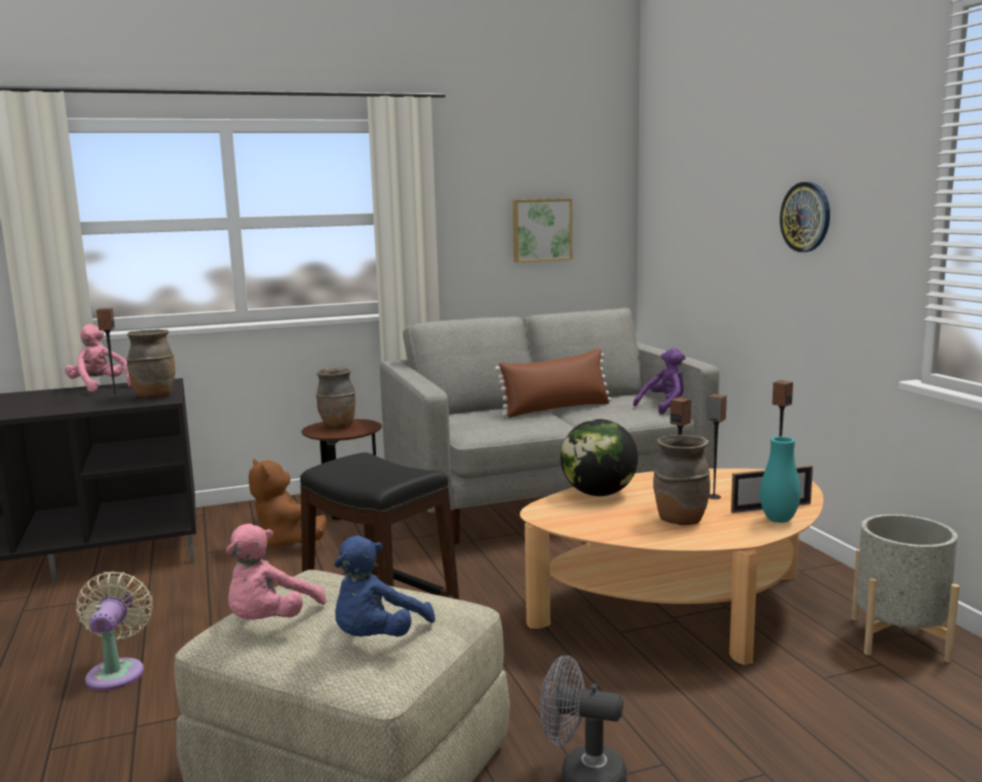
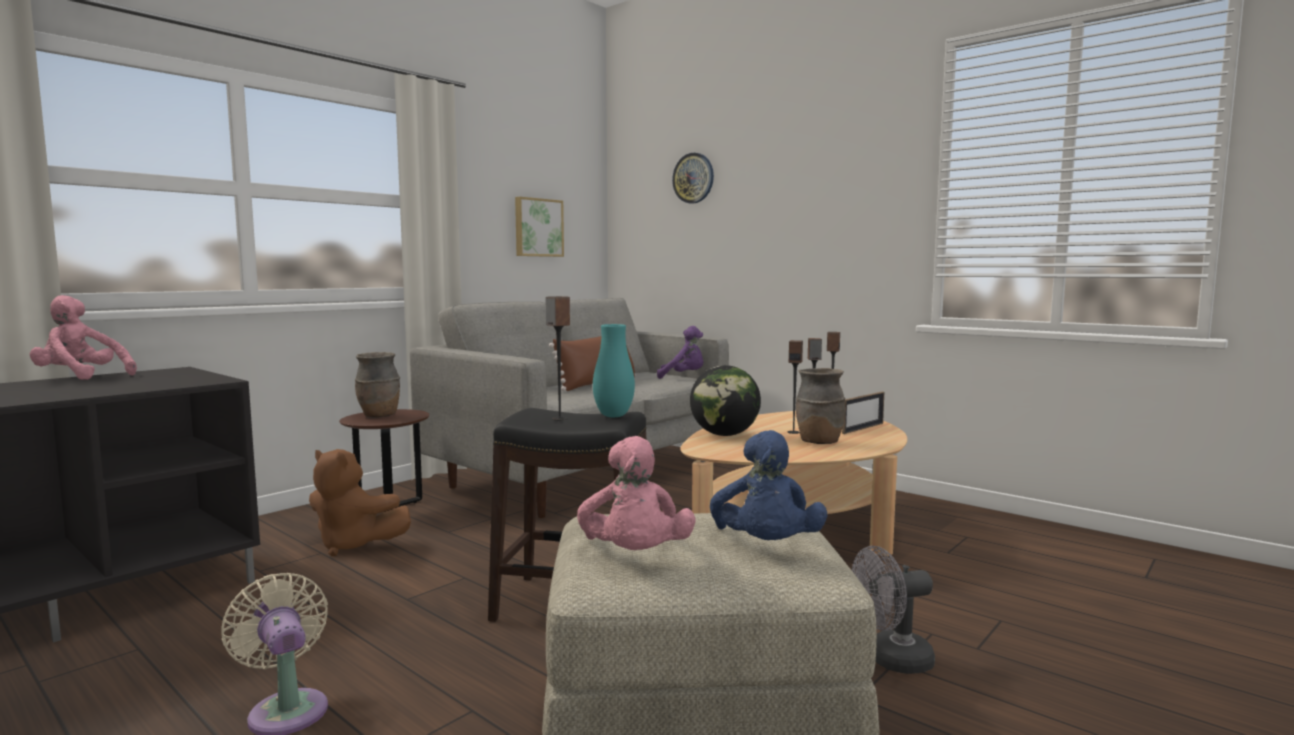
camera: 30 degrees left, 5 degrees down
speaker [96,308,122,398] -> speaker moved to [546,296,570,421]
brown vase [126,329,175,398] -> none
purple plush toy [633,348,686,414] -> purple plush toy turned 75 degrees clockwise [657,326,704,379]
turquoise vase [760,436,801,523] -> turquoise vase moved to [593,324,635,417]
wall clock [780,182,830,252] -> wall clock moved to [672,153,714,204]
grey planter [851,514,960,663] -> none

